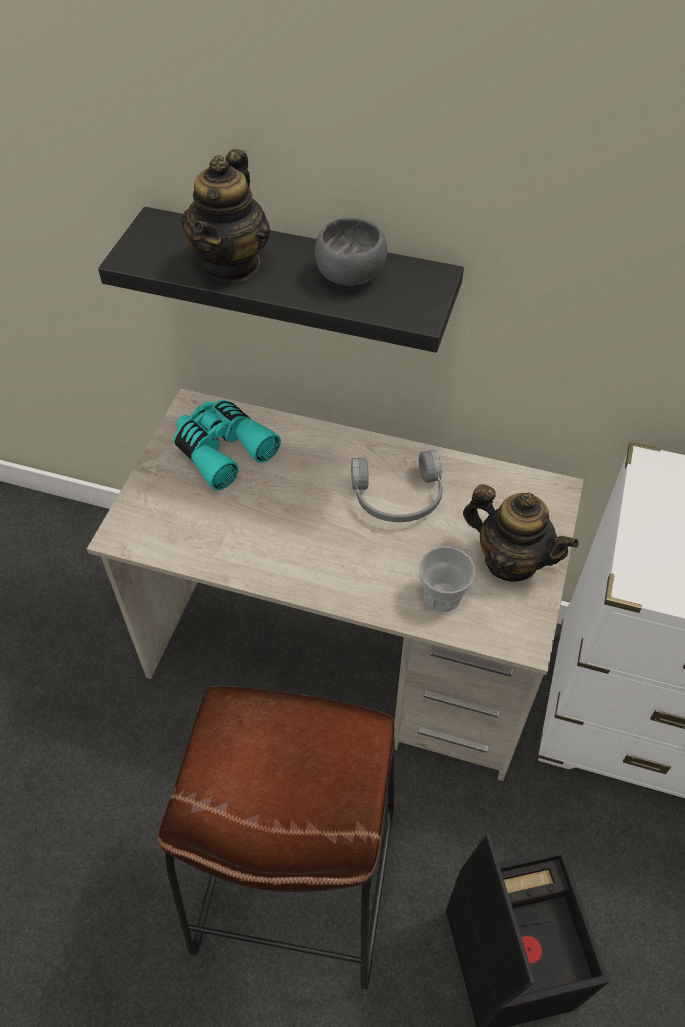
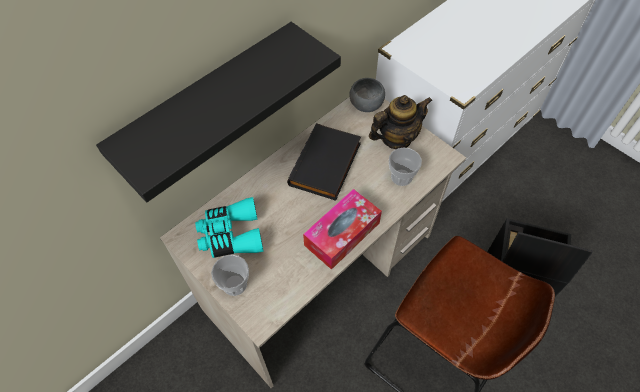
camera: 60 degrees left, 5 degrees up
teapot [181,149,271,282] -> none
grey bowl [315,217,387,286] -> grey bowl moved to [349,78,385,112]
grey headphones [351,450,443,522] -> black book [287,123,361,201]
none -> cup [211,255,249,296]
none -> tissue box [303,189,382,270]

